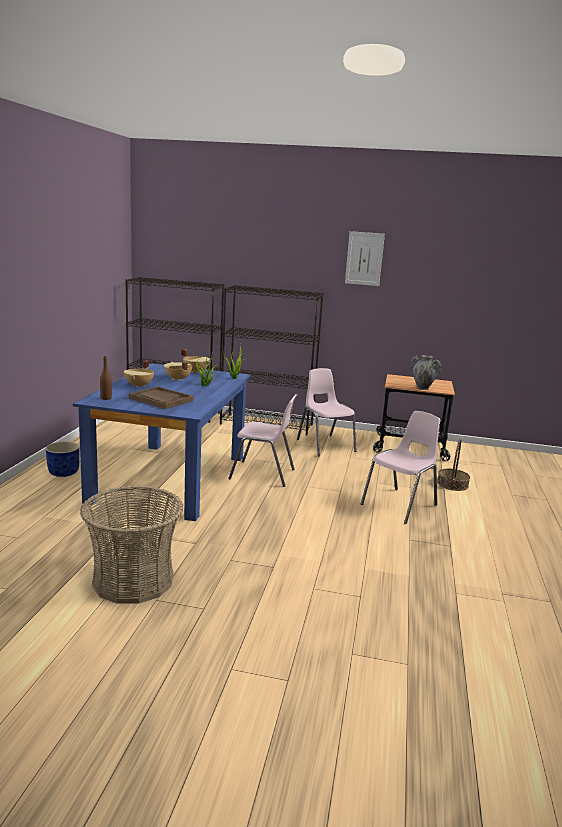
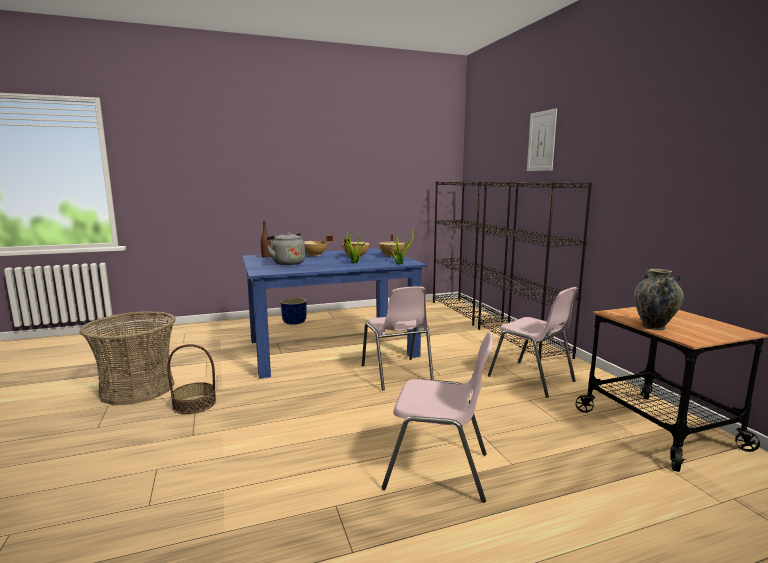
camera: 60 degrees right, 5 degrees down
brown tray [129,386,194,409] -> grey kettle [266,232,305,265]
pink chair [297,368,357,456] -> pink chair turned 105 degrees clockwise [488,287,578,398]
picture [345,231,385,286] -> picture moved to [527,108,557,171]
basket [437,439,470,491] -> basket moved to [167,344,216,414]

